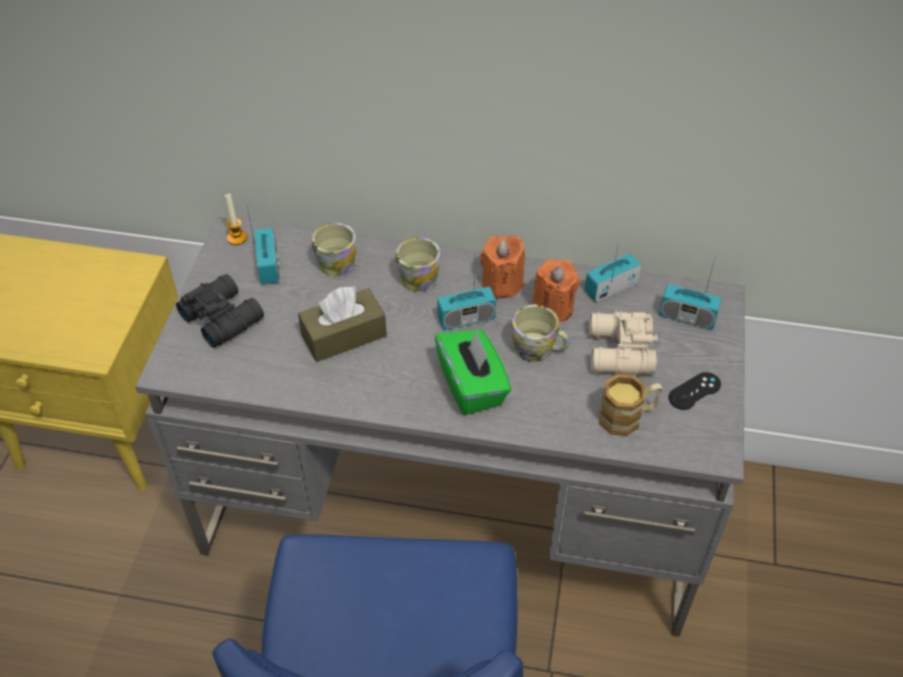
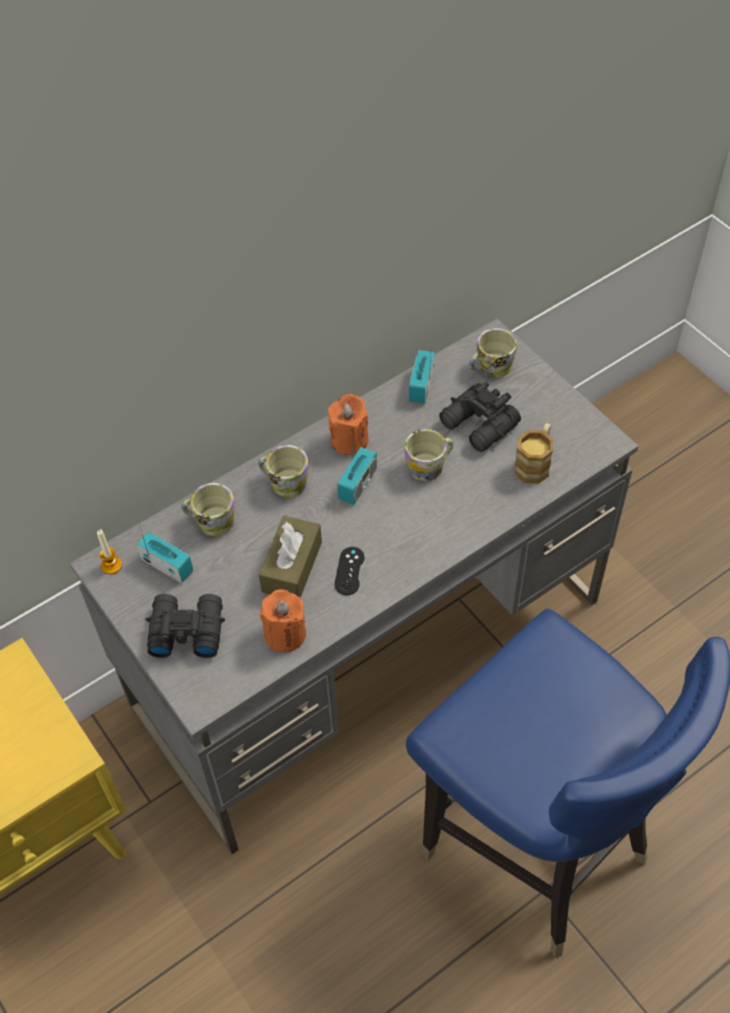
camera: 45 degrees left, 5 degrees up
green tissue box [435,330,511,415] -> none
orange candle [532,260,580,323] -> orange candle moved to [260,589,306,652]
beige binoculars [589,310,657,375] -> black binoculars [439,382,521,452]
radio [659,256,722,330] -> mug [469,328,517,378]
black game controller [668,372,721,410] -> black game controller moved to [335,547,364,595]

